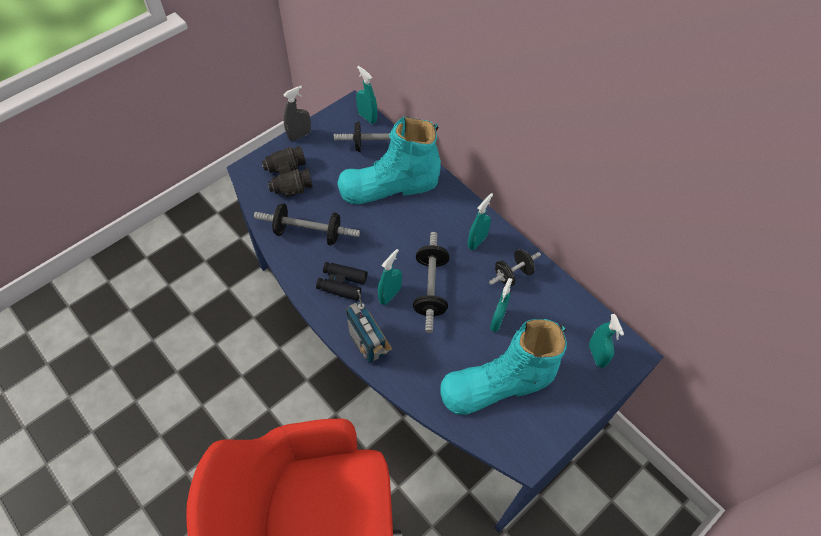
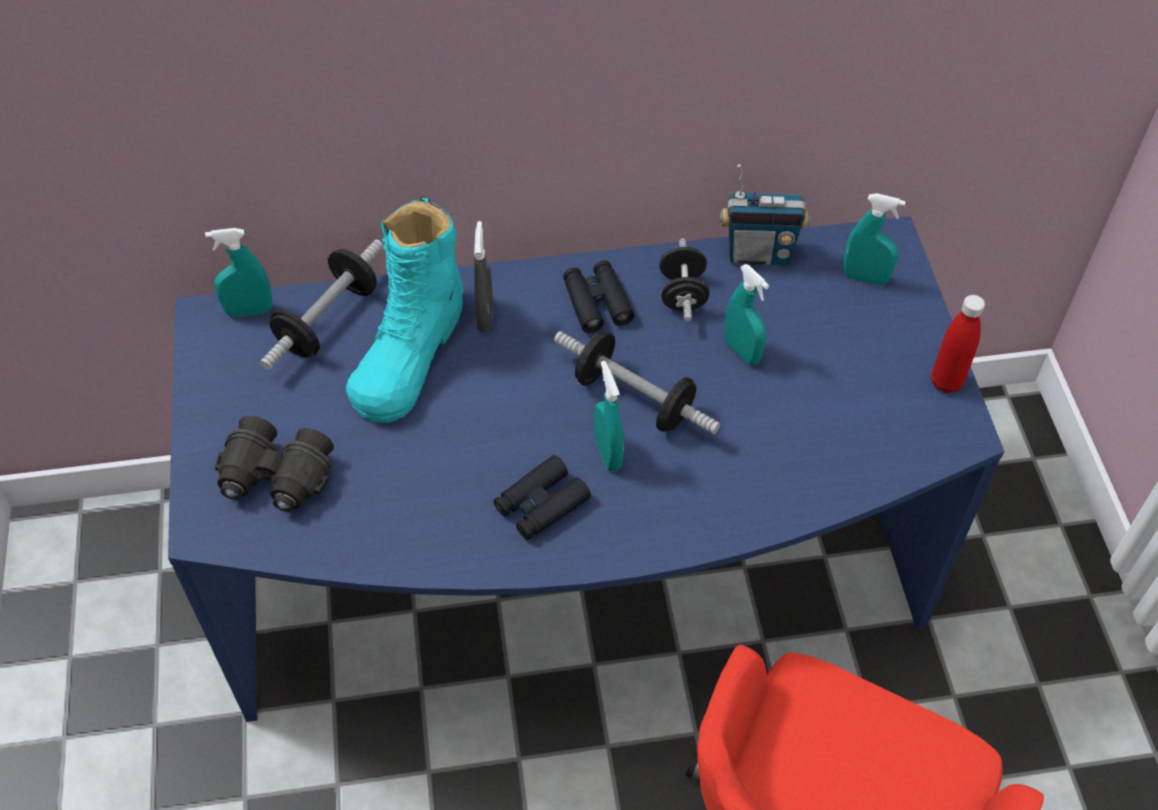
camera: 55 degrees left, 5 degrees down
dumbbell [254,203,360,245] -> none
grey spray bottle [283,86,311,141] -> grey spray bottle moved to [474,221,493,332]
radio [346,290,392,363] -> radio moved to [720,164,810,266]
turquoise boot [440,319,567,415] -> none
turquoise spray bottle [468,193,493,250] -> black binoculars [563,261,635,333]
none -> red bottle [932,295,985,393]

